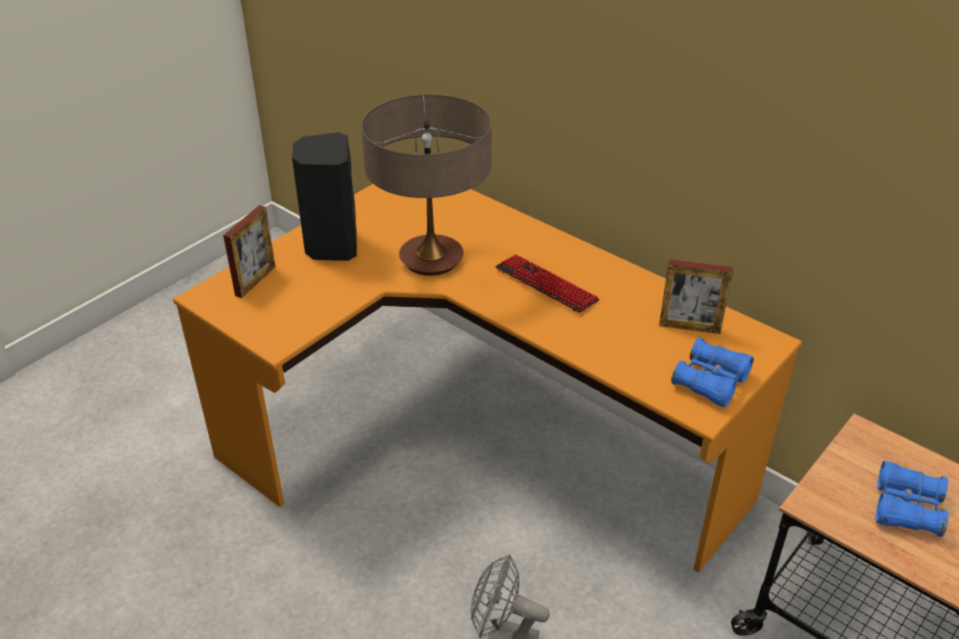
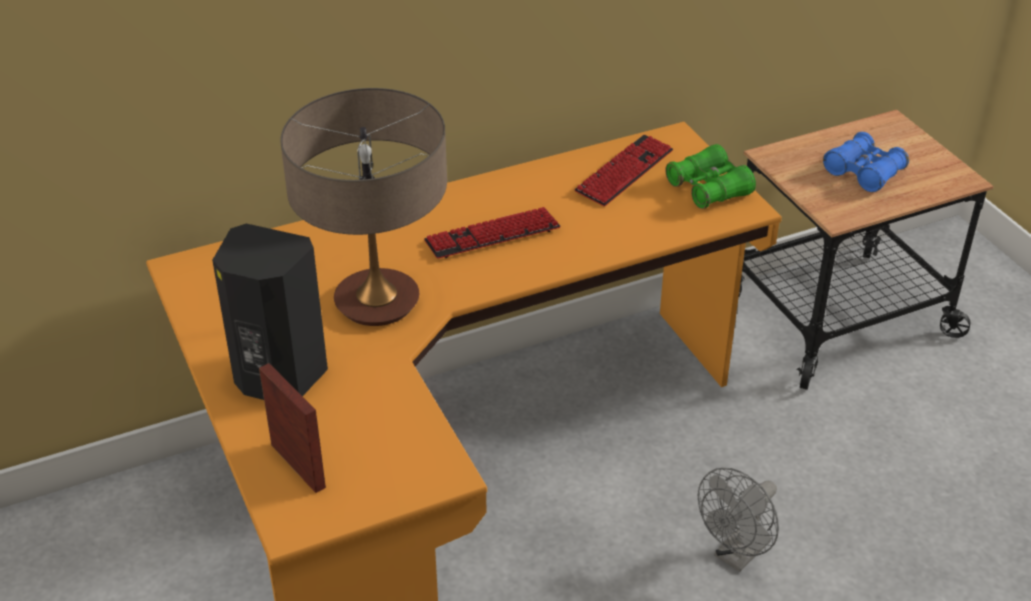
camera: 65 degrees left, 0 degrees up
picture frame [659,259,733,334] -> keyboard [575,135,673,206]
blue binoculars [671,338,754,408] -> green binoculars [665,144,756,209]

